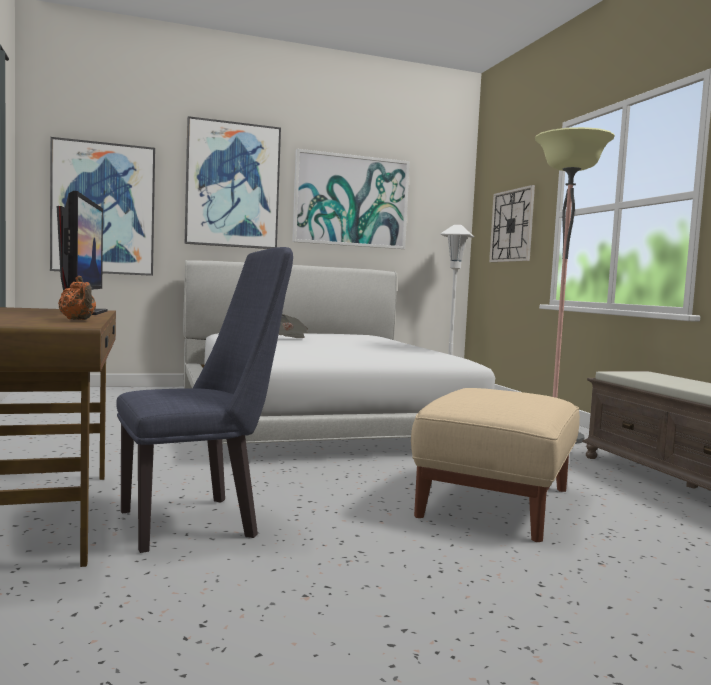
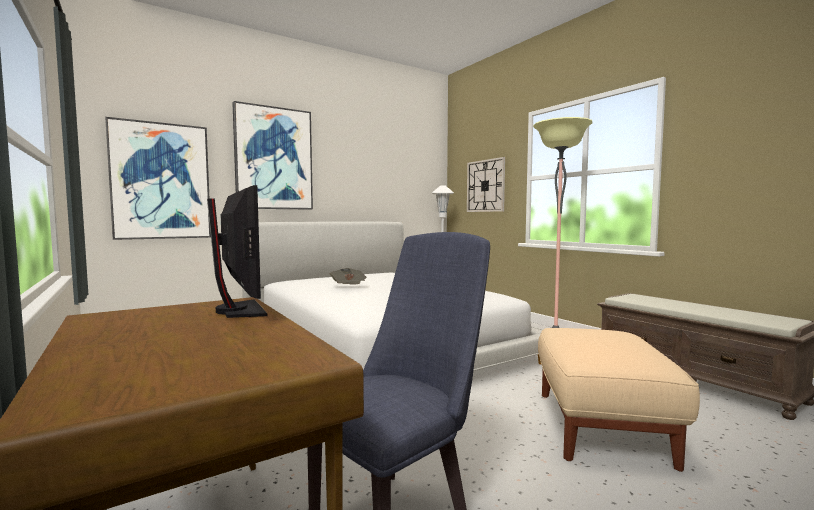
camera: 15 degrees left, 0 degrees up
orange teapot [58,276,96,320] -> none
picture [292,149,410,249] -> none

